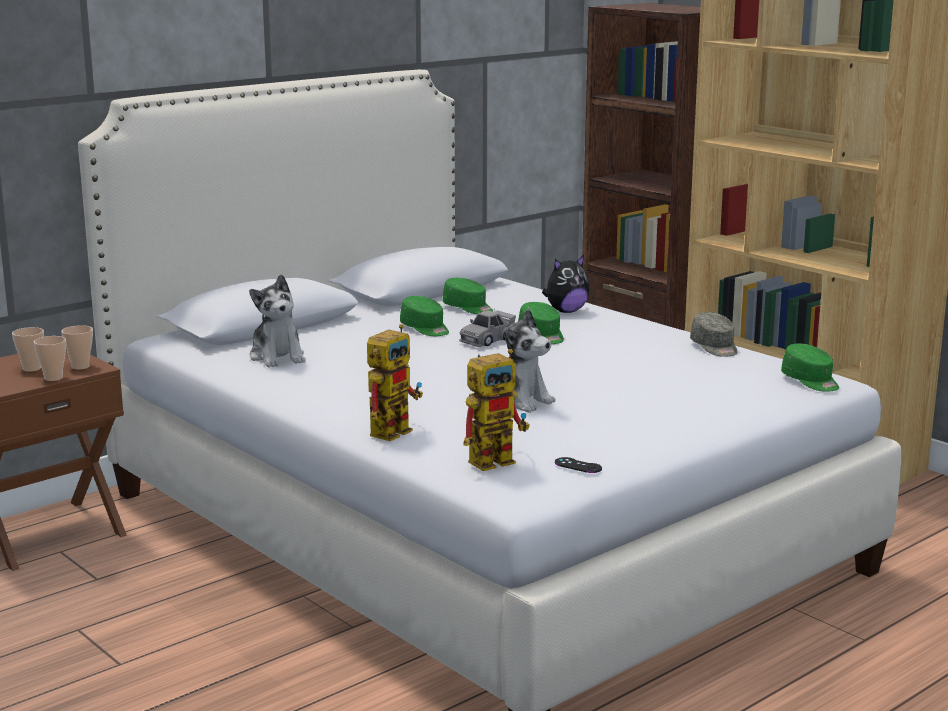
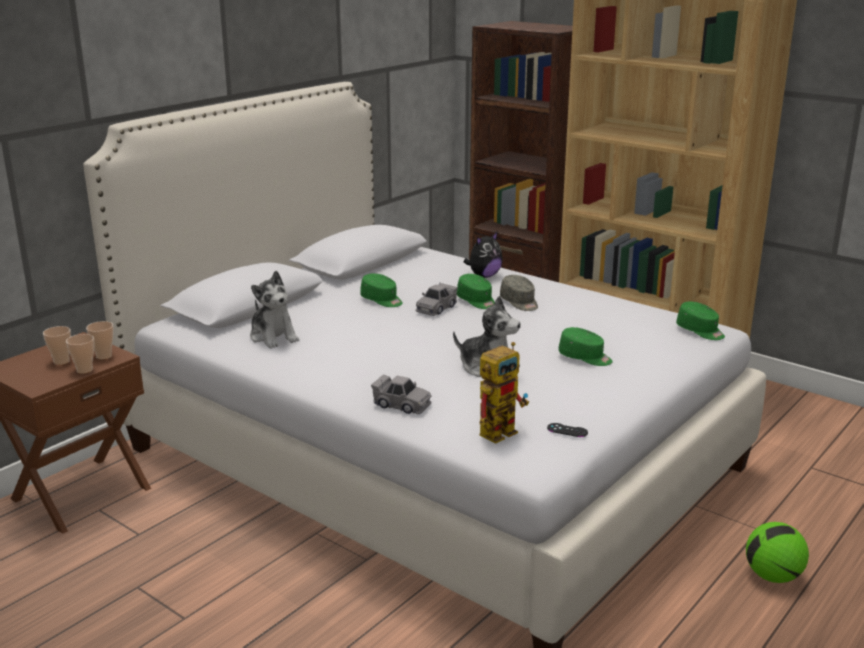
camera: 10 degrees left, 5 degrees up
toy robot [367,324,423,441] -> grey toy car [371,374,432,414]
green cap [442,278,493,314] -> green cap moved to [559,327,613,366]
grey cap [690,312,737,357] -> grey cap moved to [500,275,538,311]
none -> football [746,522,809,583]

